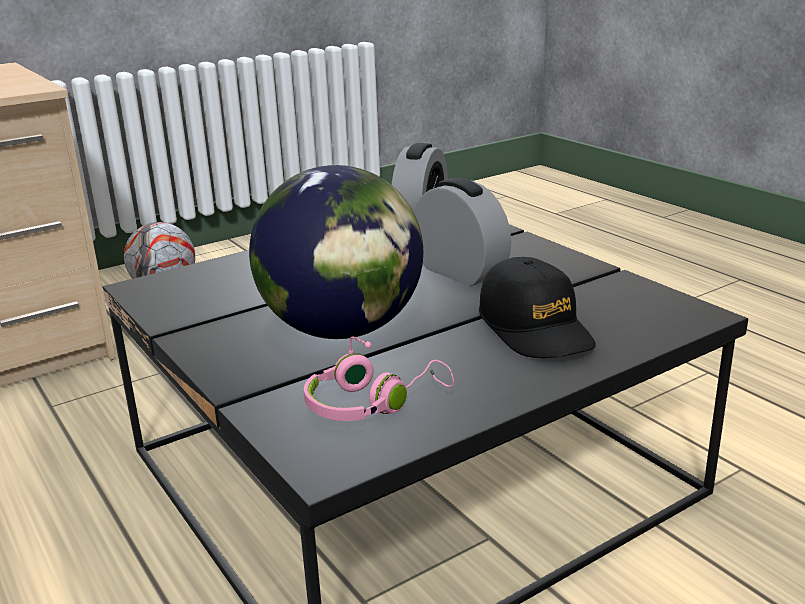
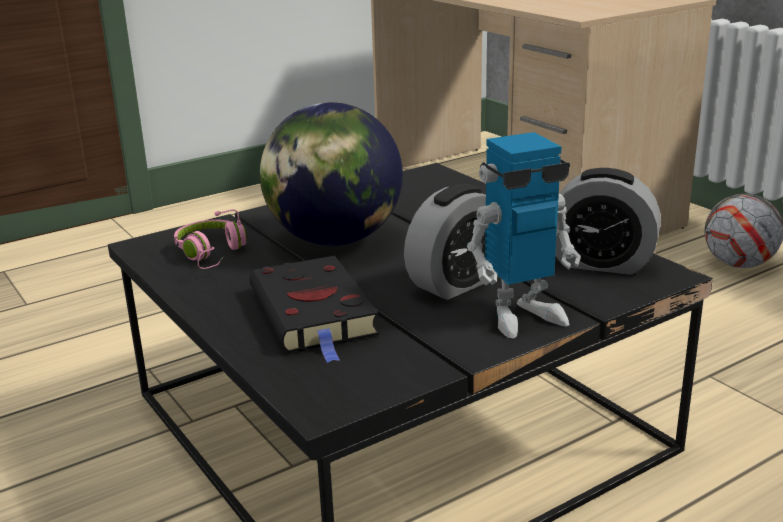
camera: 90 degrees right, 0 degrees up
black cap [479,257,596,358] -> black book [249,256,379,363]
none -> toy robot [467,132,581,338]

